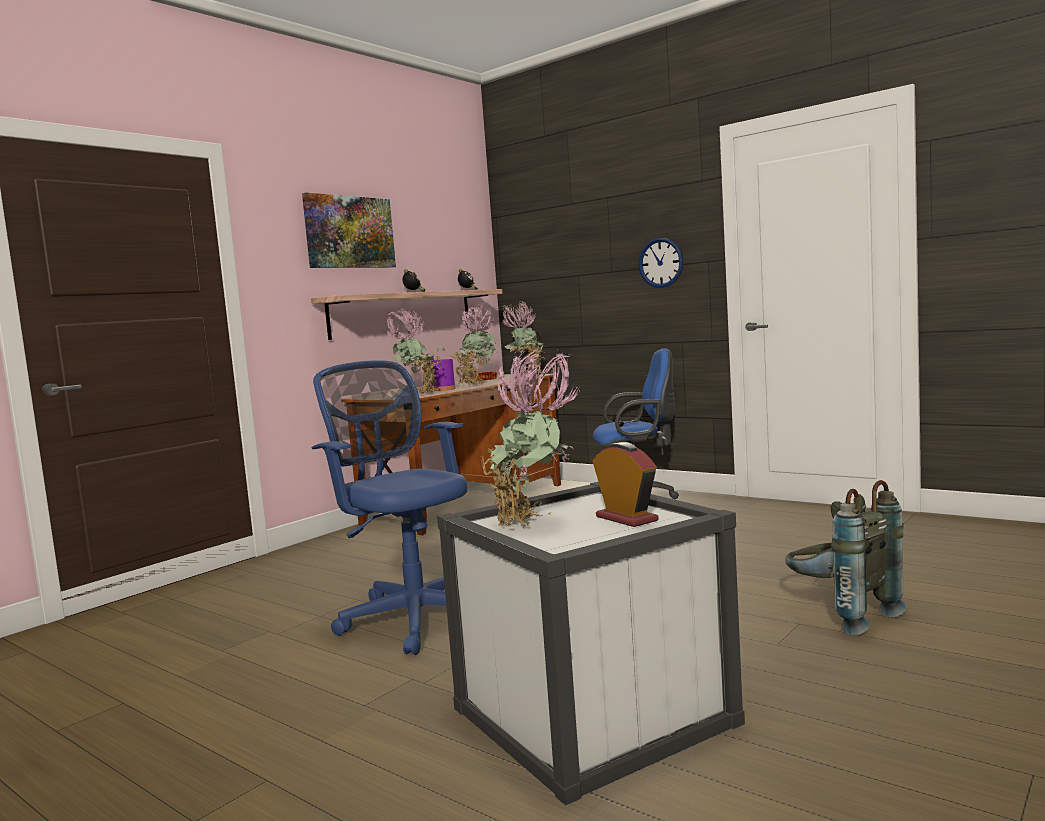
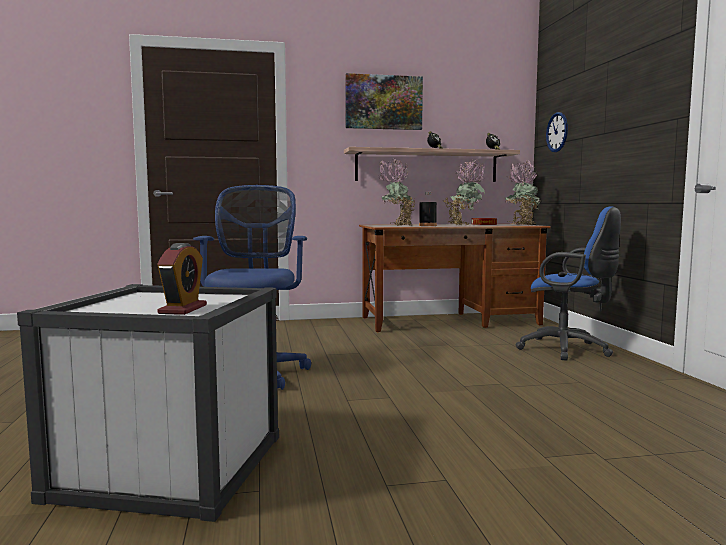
camera: 40 degrees right, 0 degrees up
purple bottle [431,347,456,391] -> black bottle [419,192,437,226]
potted plant [480,349,581,526] -> none
wall clock [639,238,683,288] -> wall clock moved to [546,112,568,152]
grey backpack [785,480,906,635] -> none

